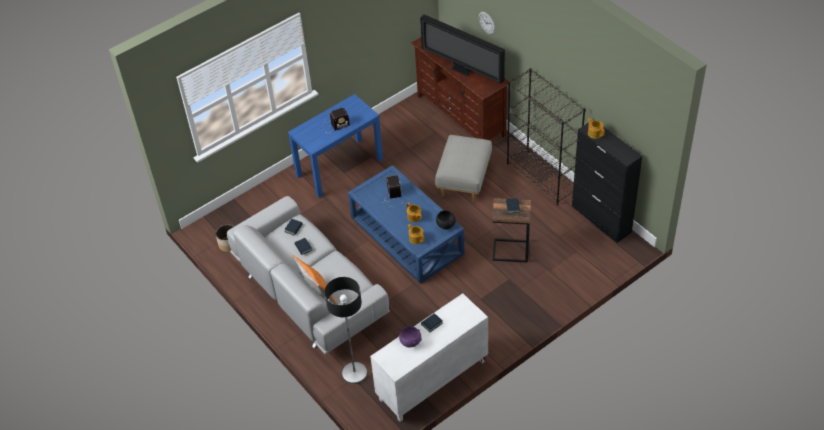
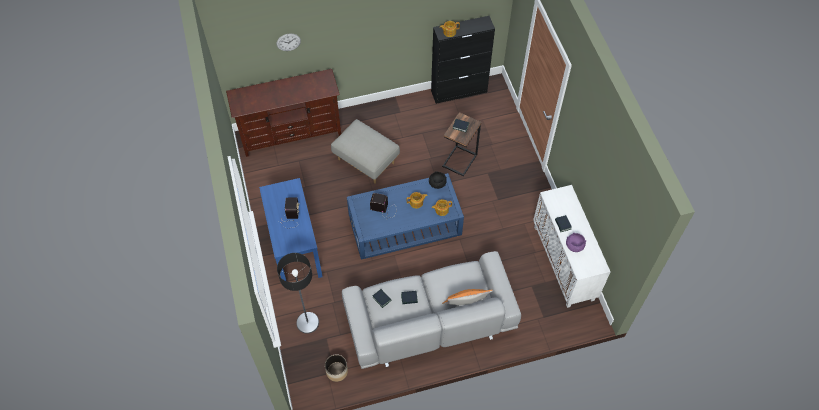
camera: 70 degrees left, 10 degrees up
floor lamp [324,277,367,384] -> floor lamp moved to [277,253,319,334]
television [420,14,505,84] -> none
black bookcase [507,68,585,205] -> none

